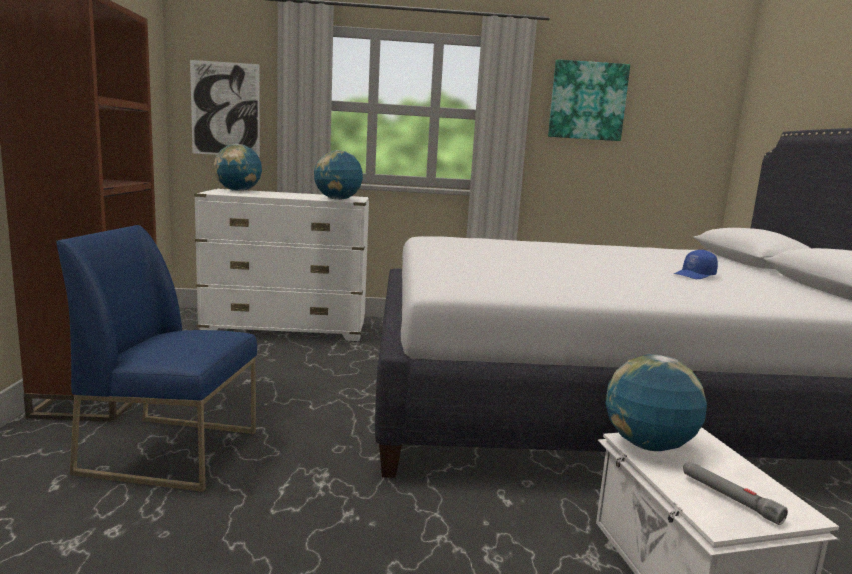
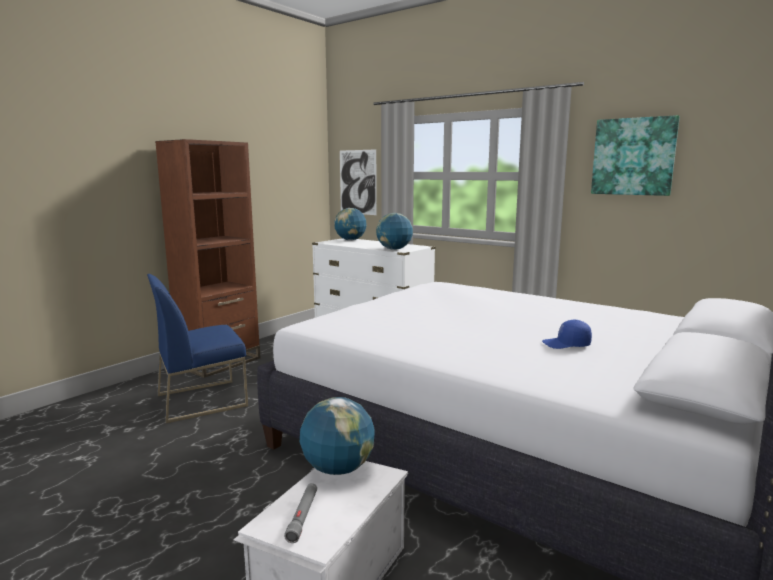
camera: 40 degrees right, 0 degrees up
blue chair [56,225,257,492] -> blue chair turned 75 degrees counterclockwise [147,274,248,423]

